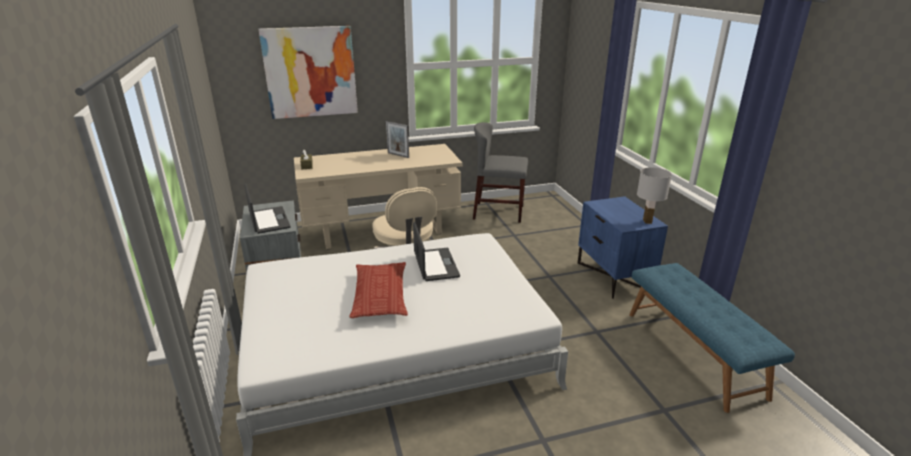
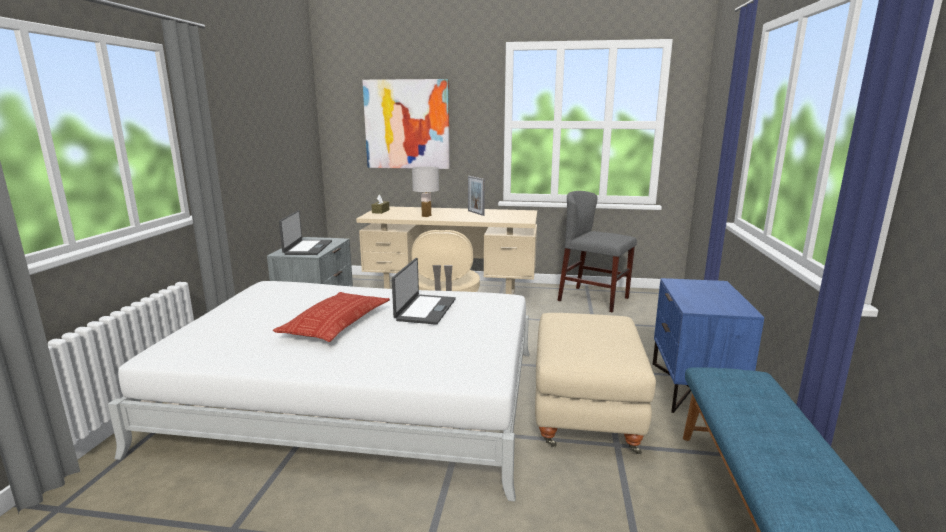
camera: 25 degrees right, 10 degrees down
white table lamp [637,167,672,224] -> white table lamp moved to [412,166,439,217]
none -> beige ottoman [535,313,656,455]

